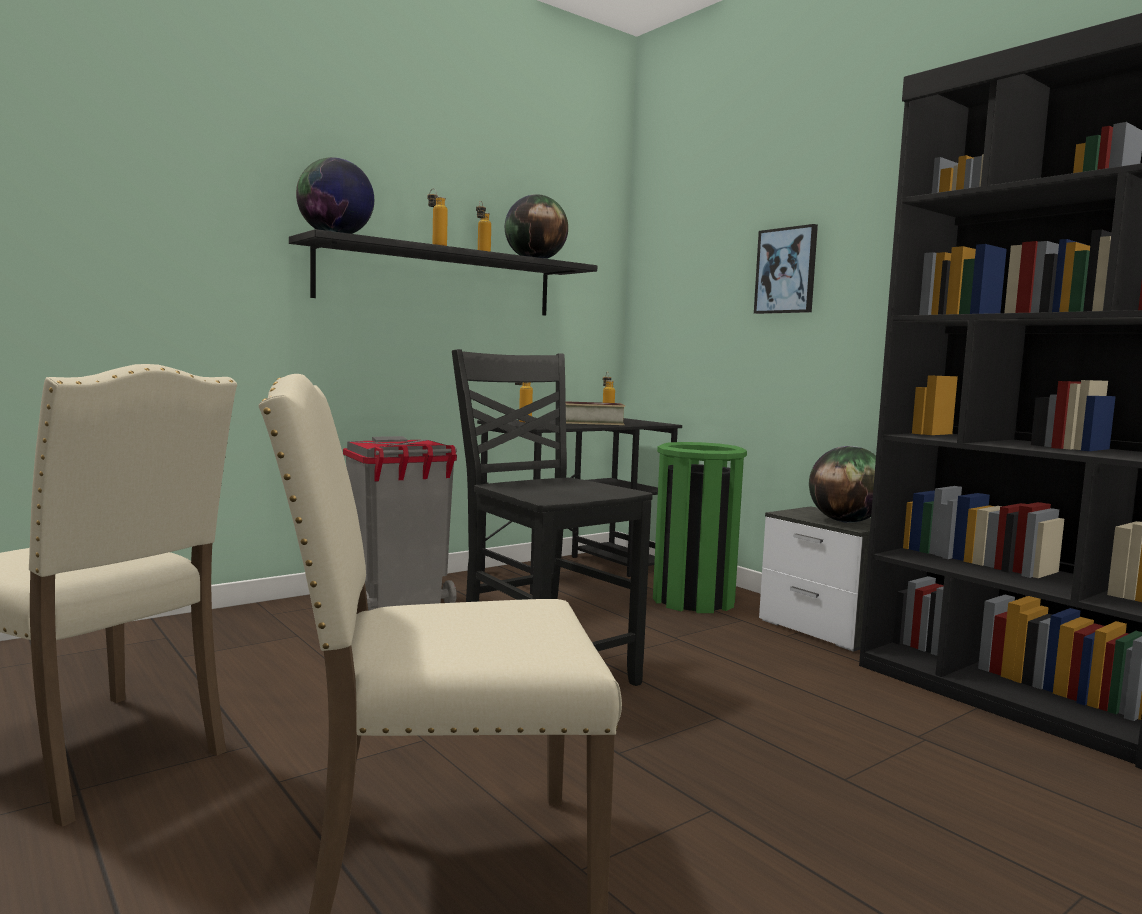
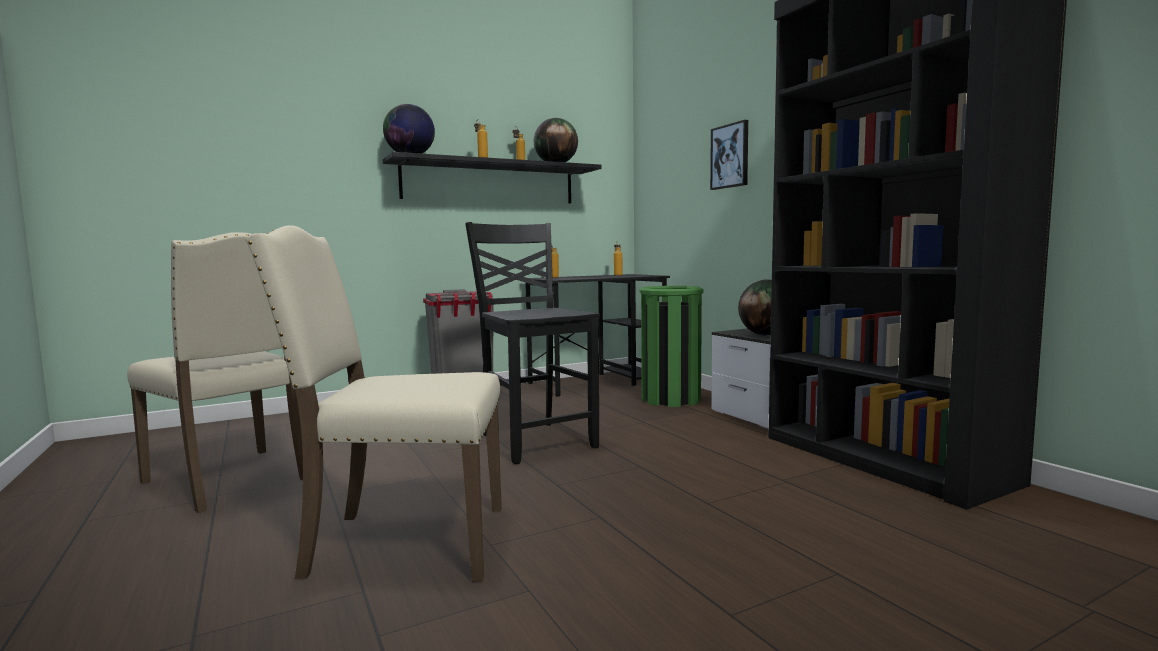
camera: 10 degrees right, 0 degrees up
book [566,401,625,425] -> none

